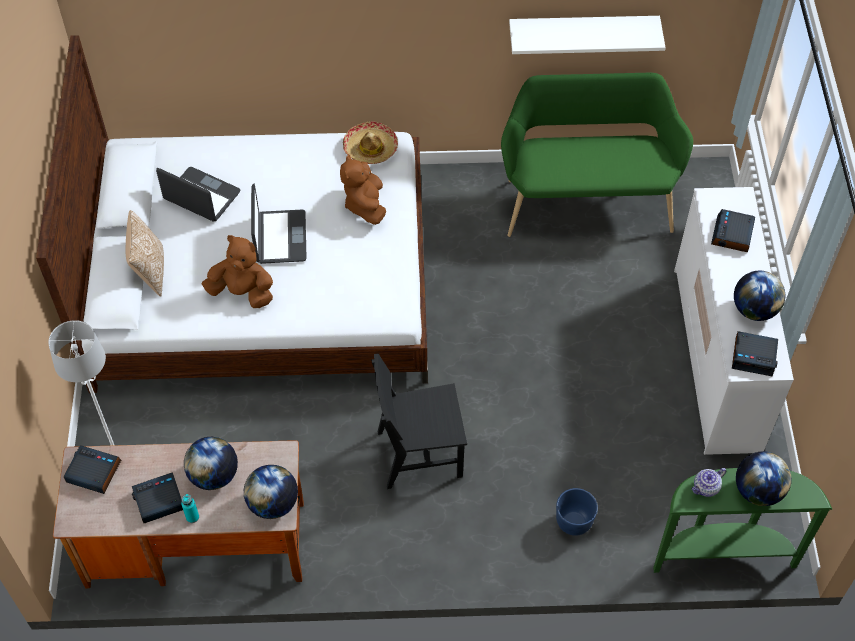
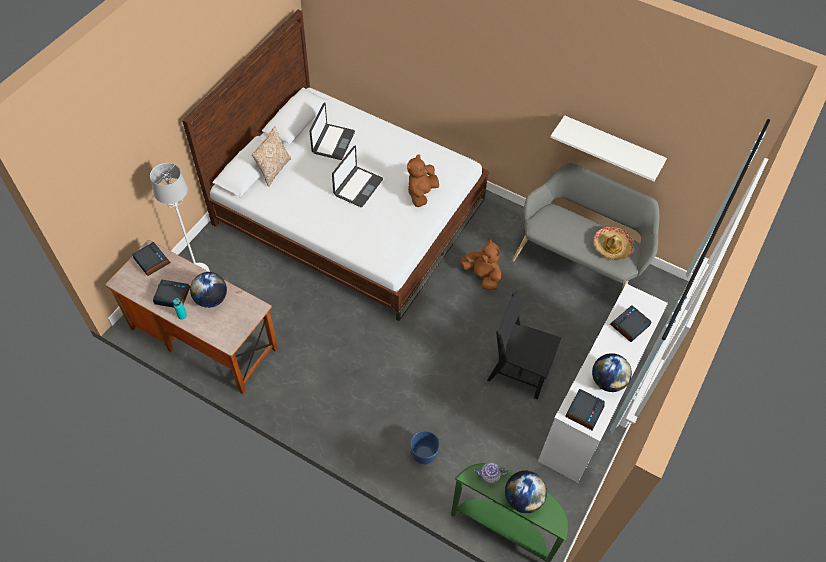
camera: 30 degrees right, 0 degrees up
laptop [156,167,241,221] -> laptop turned 45 degrees clockwise [310,103,355,160]
brown plush toy [202,235,273,308] -> brown plush toy moved to [461,239,501,290]
globe [244,465,298,519] -> none
hat [343,121,398,164] -> hat moved to [593,227,634,260]
black chair [371,354,467,489] -> black chair moved to [487,290,562,399]
green bench [501,73,693,237] -> grey bench [512,163,659,290]
alarm clock [732,331,778,376] -> alarm clock turned 105 degrees counterclockwise [565,389,605,430]

